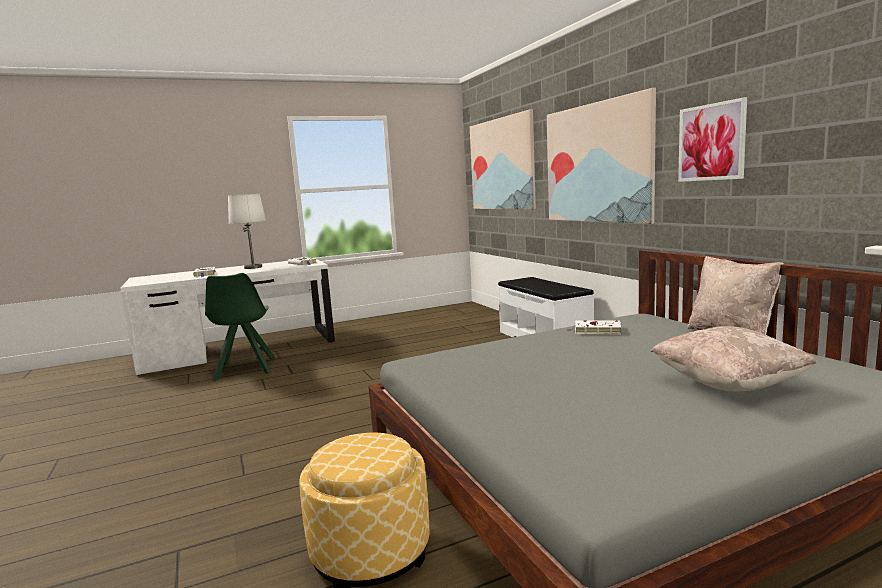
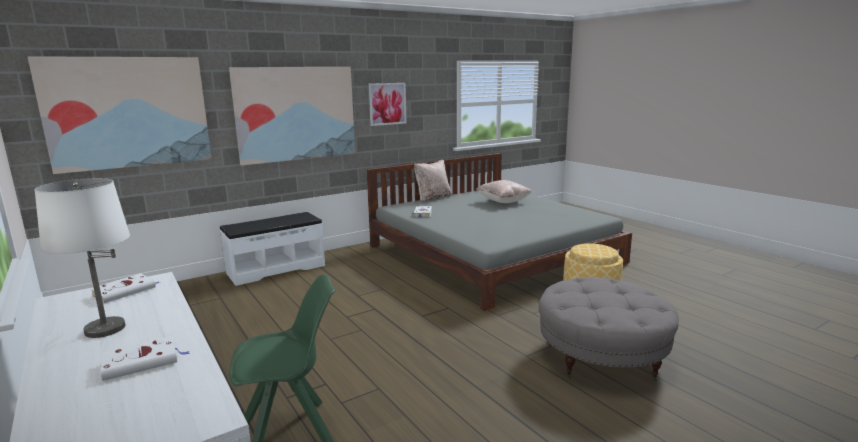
camera: 100 degrees left, 5 degrees up
none -> grey ottoman [538,277,679,381]

